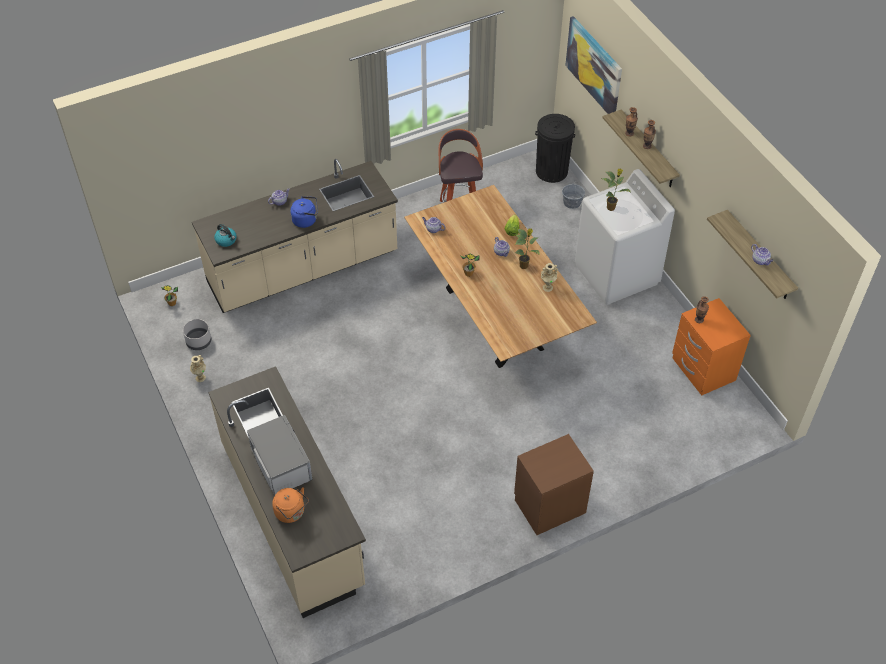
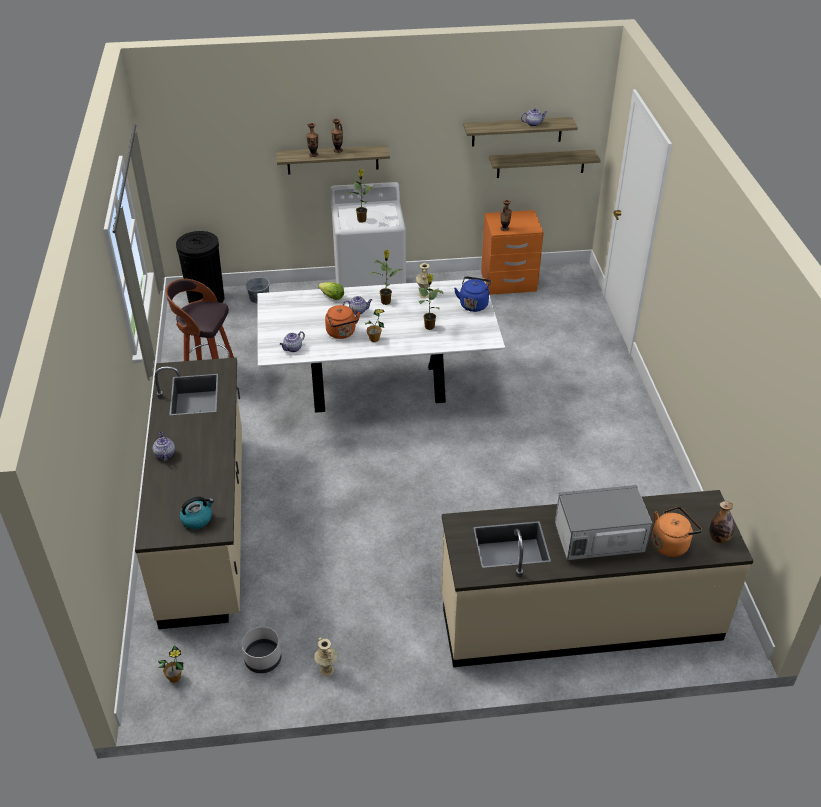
camera: 70 degrees left, 10 degrees down
blue kettle [290,196,317,228] -> blue kettle moved to [454,276,491,312]
brown dining table [404,185,597,368] -> white dining table [257,278,505,413]
brown nightstand [514,434,594,535] -> none
picture [565,16,622,114] -> none
none -> orange kettle [325,305,360,339]
none -> potted plant [418,274,444,330]
none -> shelf [489,150,601,178]
none -> bottle [709,501,735,543]

